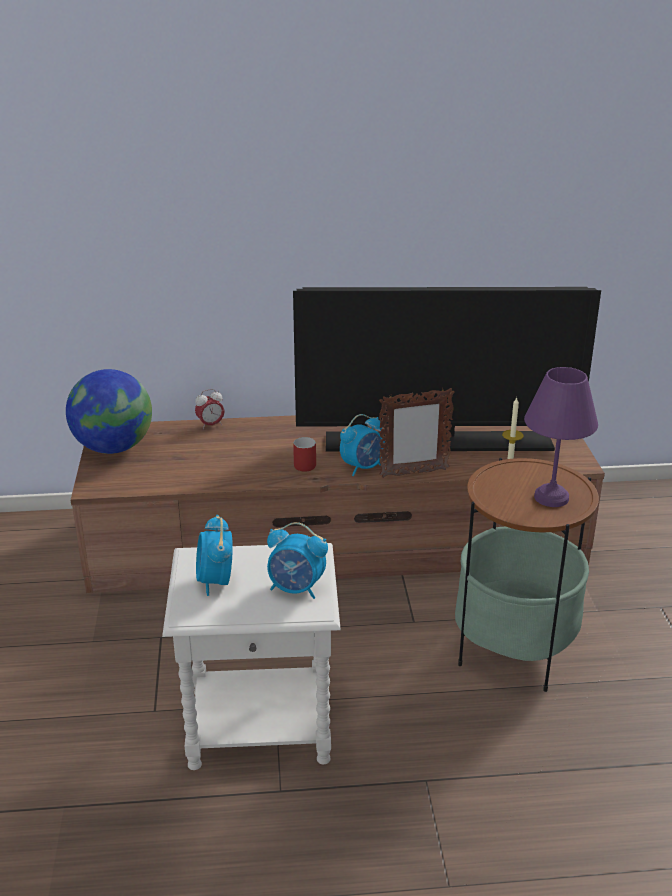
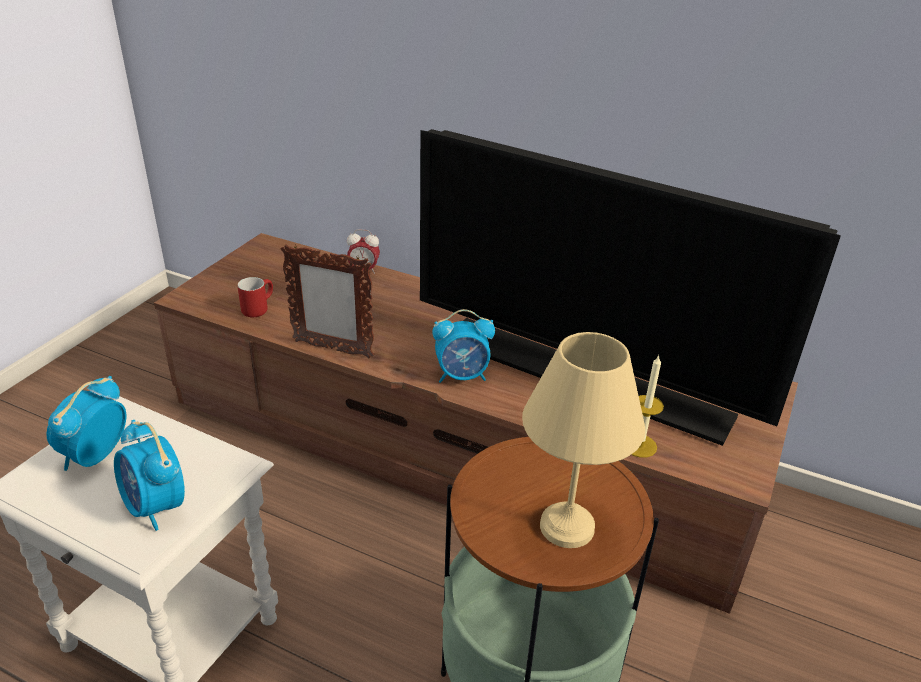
camera: 30 degrees right, 5 degrees up
globe [66,369,152,454] -> none
red mug [293,437,316,472] -> red mug moved to [238,277,273,317]
picture frame [379,388,455,478] -> picture frame moved to [281,244,374,358]
purple table lamp [524,367,598,507] -> beige table lamp [522,332,645,548]

